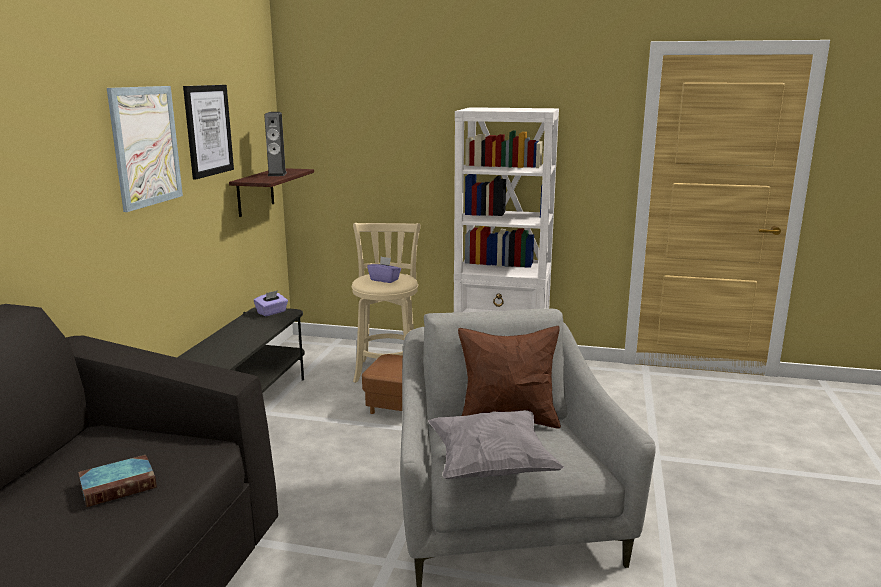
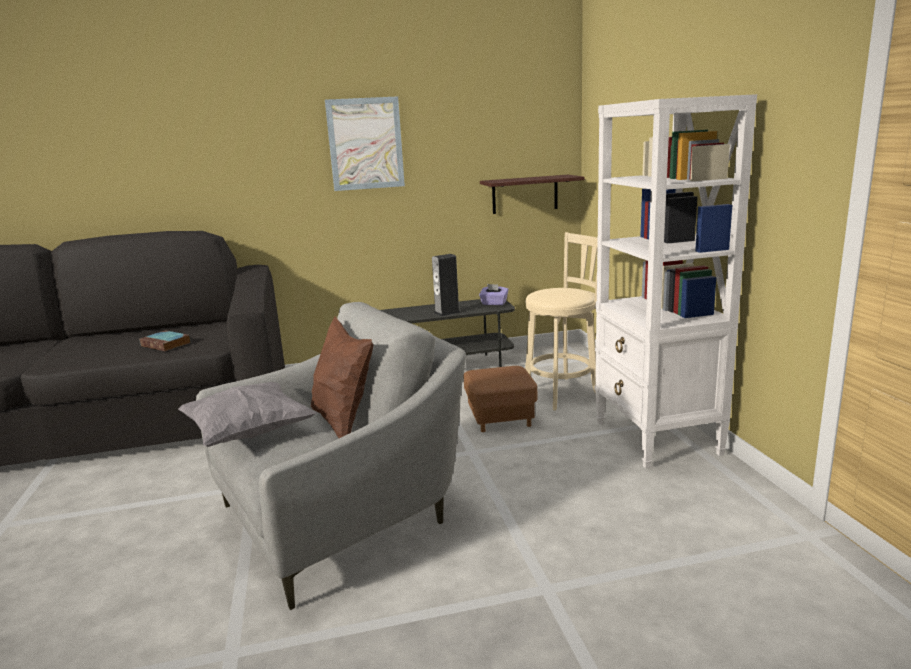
camera: 65 degrees right, 0 degrees up
picture [183,85,234,179] -> none
speaker [264,112,287,176] -> speaker moved to [432,254,461,317]
purple tissue box [367,257,401,283] -> none

